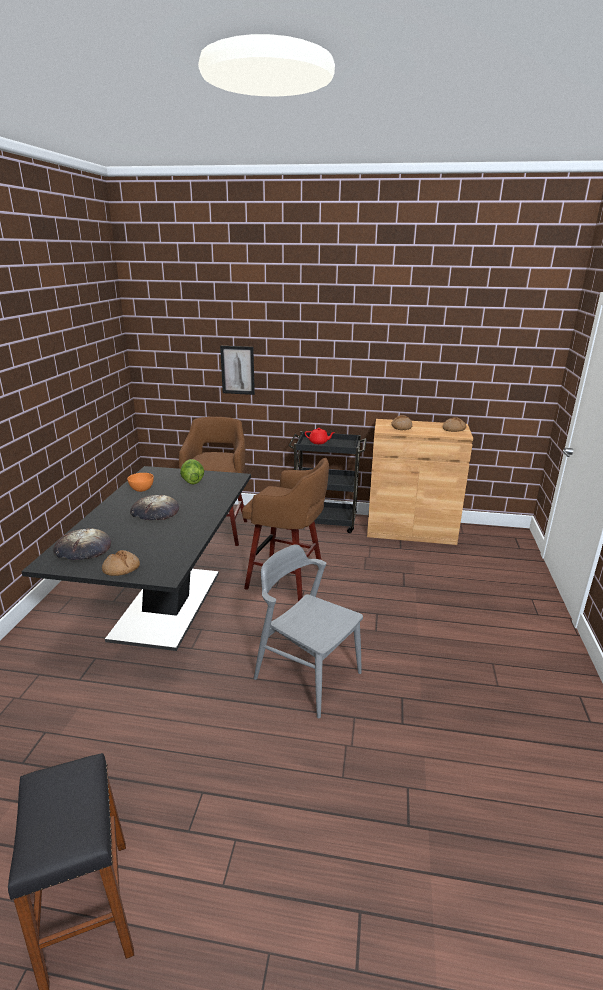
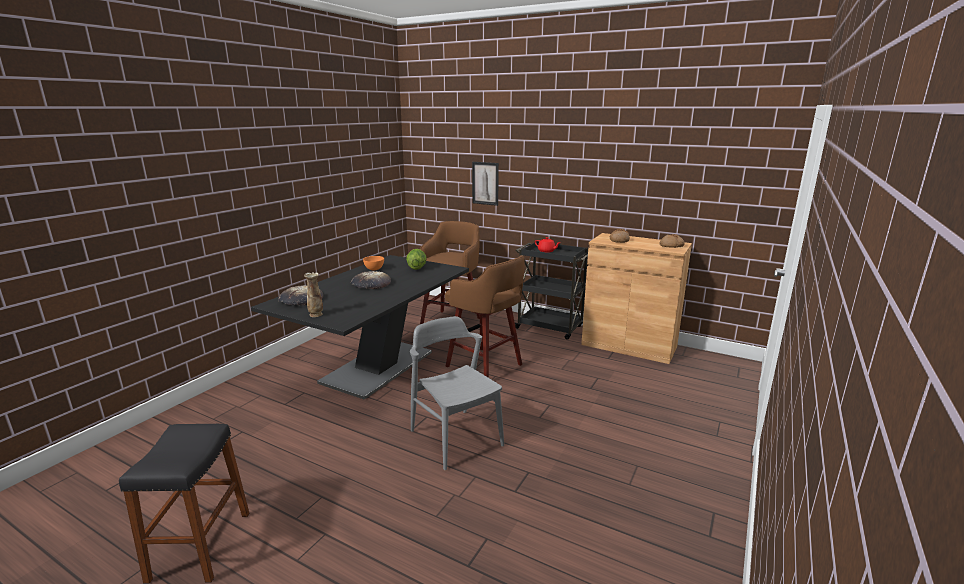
camera: 20 degrees right, 5 degrees down
bread [102,550,140,576] -> vase [304,272,323,317]

